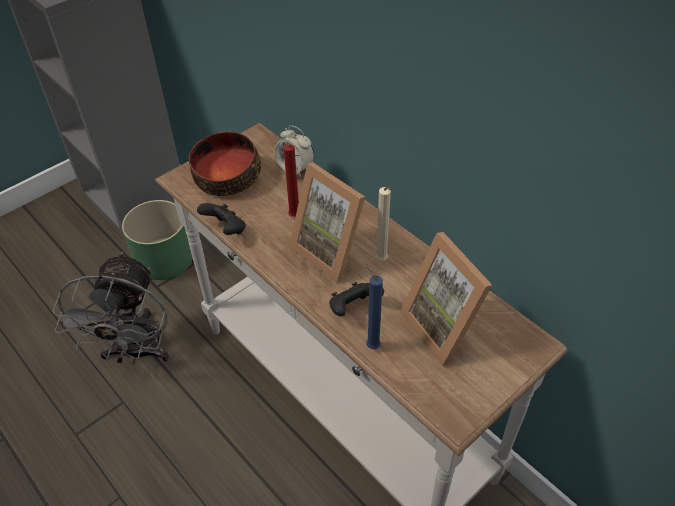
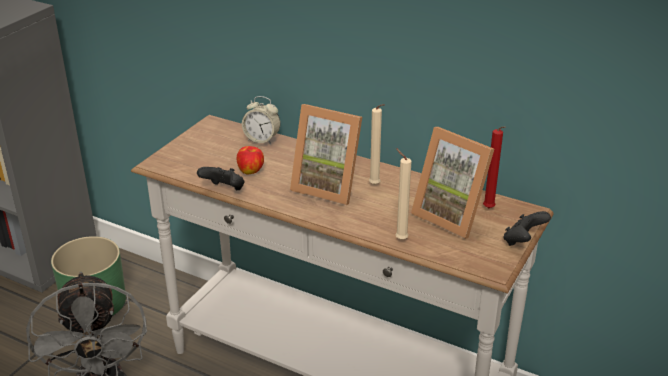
camera: 20 degrees left, 15 degrees down
bowl [189,132,261,196] -> none
red candle [284,144,299,217] -> red candle moved to [483,126,506,208]
black game controller [329,282,384,316] -> black game controller moved to [503,211,551,246]
blue candle [366,265,383,349] -> beige candle [396,148,412,240]
none -> apple [237,146,264,174]

